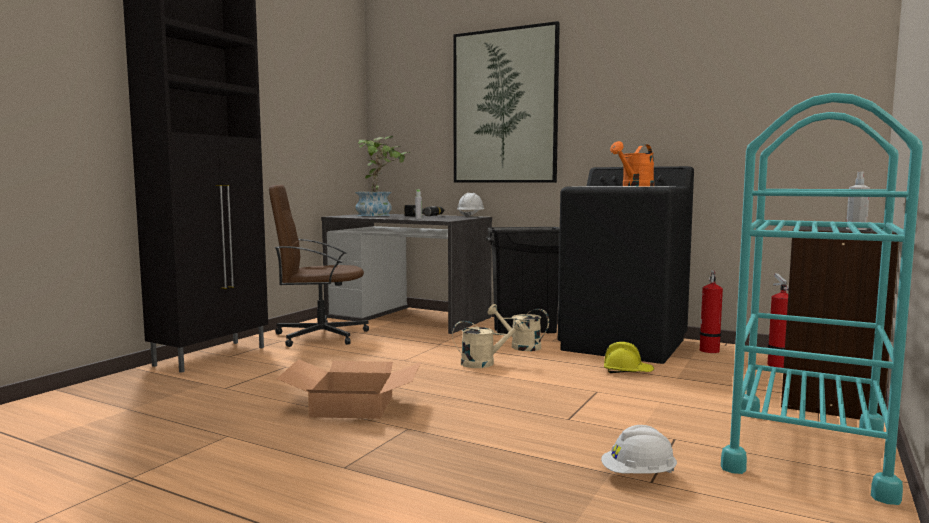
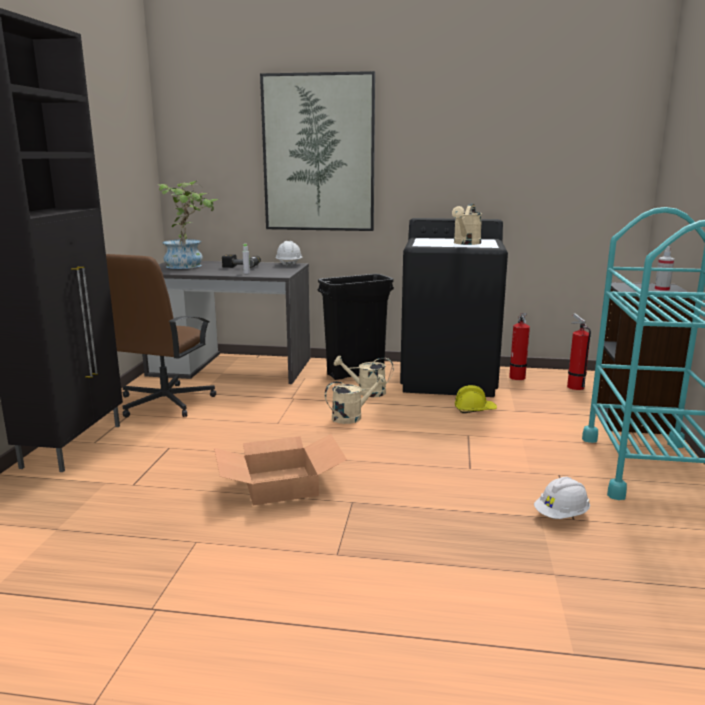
camera: 20 degrees left, 10 degrees up
brown office chair [269,185,369,347] -> brown office chair turned 45 degrees counterclockwise [106,254,216,418]
orange watering can [610,141,654,186] -> beige watering can [452,204,482,245]

